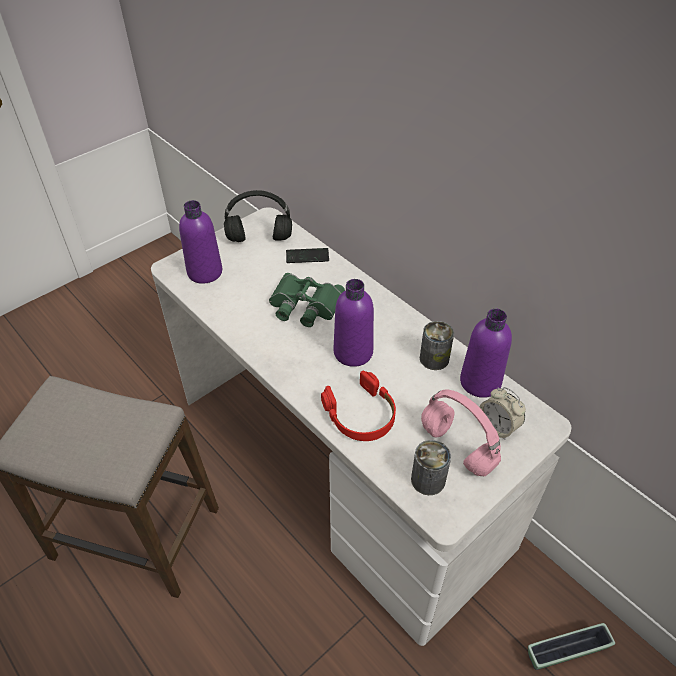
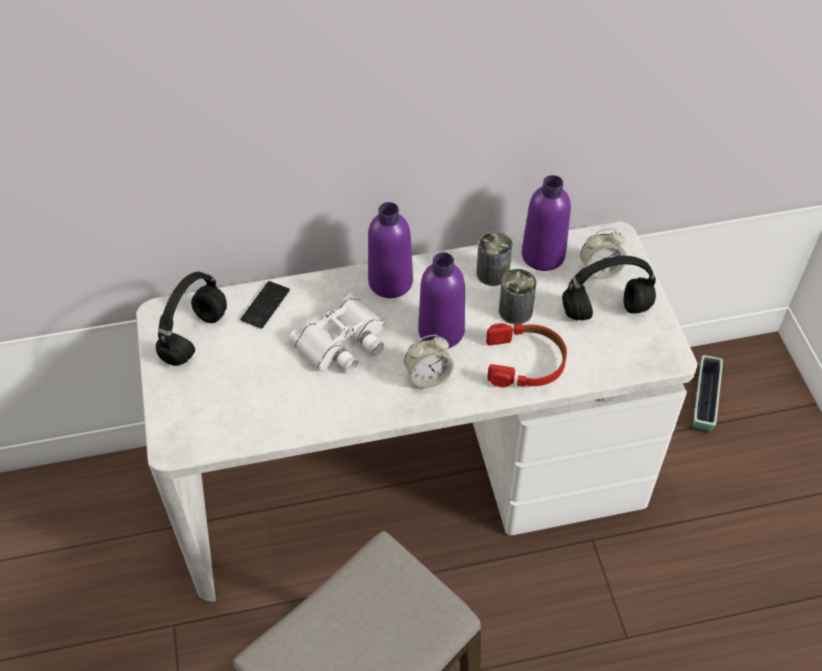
camera: 60 degrees left, 5 degrees up
purple bottle [179,200,222,284] -> purple bottle moved to [368,202,413,298]
green binoculars [269,273,345,327] -> white binoculars [289,293,385,373]
can [411,440,451,495] -> can moved to [499,269,537,325]
pink headphones [421,390,501,476] -> black headphones [562,256,656,320]
none -> alarm clock [404,335,454,388]

